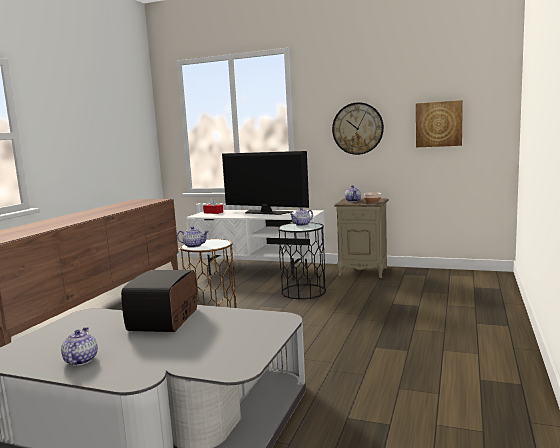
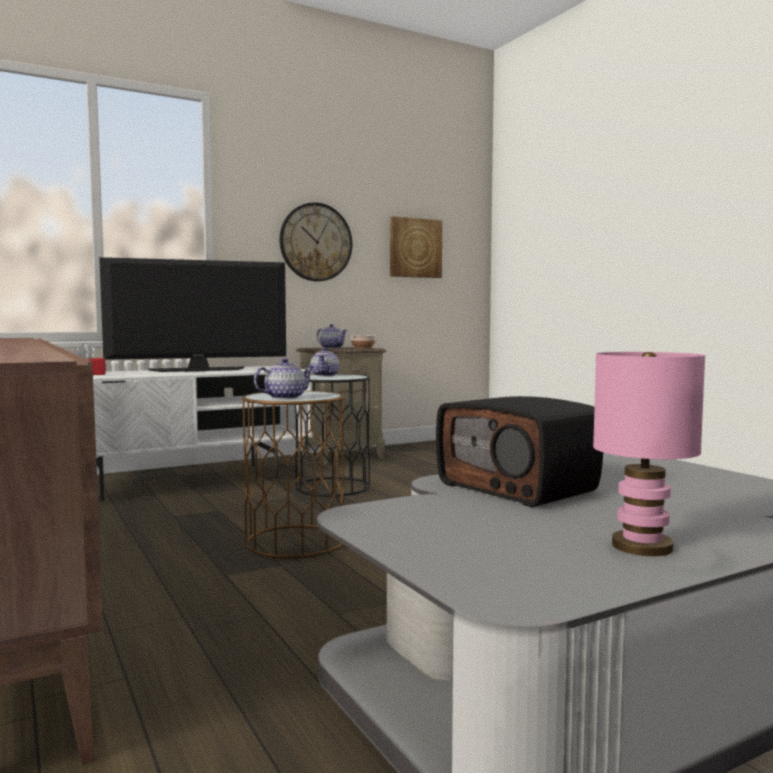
camera: 50 degrees left, 5 degrees down
teapot [61,327,98,366] -> pink table lamp [593,352,705,556]

